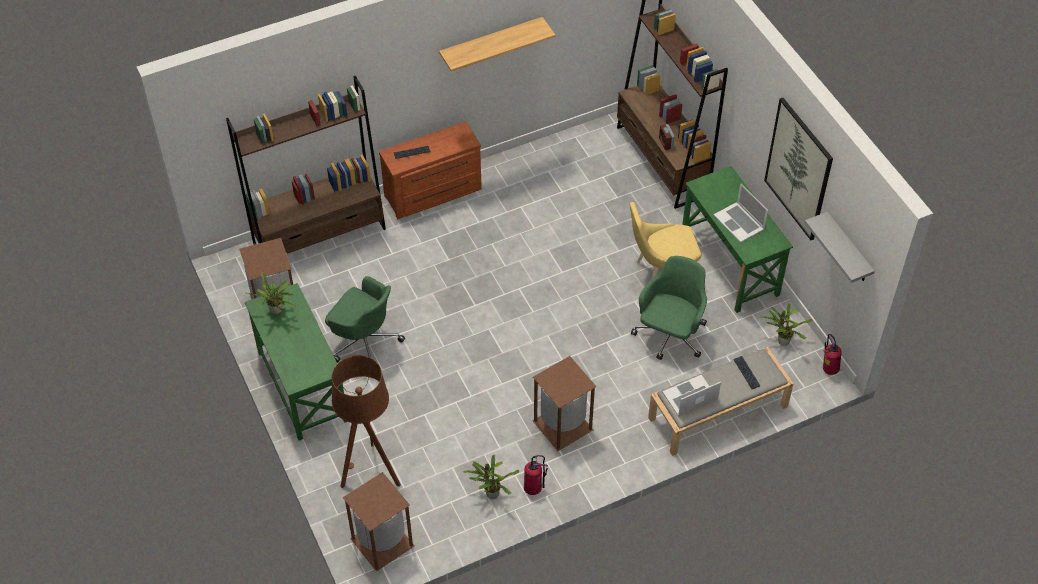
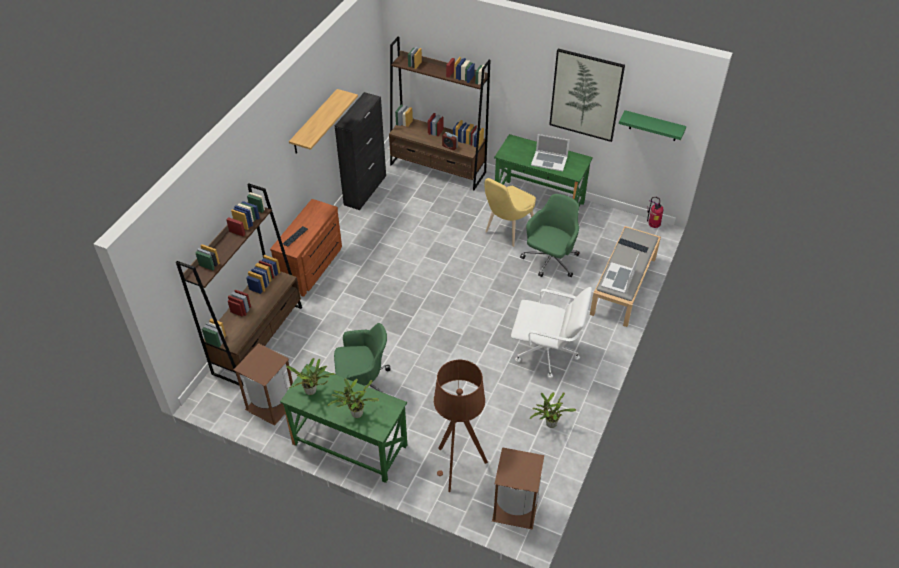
camera: 40 degrees left, 5 degrees down
fire extinguisher [524,455,548,495] -> none
brown trash can [532,356,597,451] -> white office chair [511,287,592,378]
green office chair [631,256,707,360] -> green office chair turned 45 degrees clockwise [520,194,580,277]
potted plant [760,303,813,346] -> potted plant moved to [327,378,379,418]
grey shelf [805,212,875,283] -> green shelf [619,110,686,141]
none -> black cabinet [335,92,386,210]

